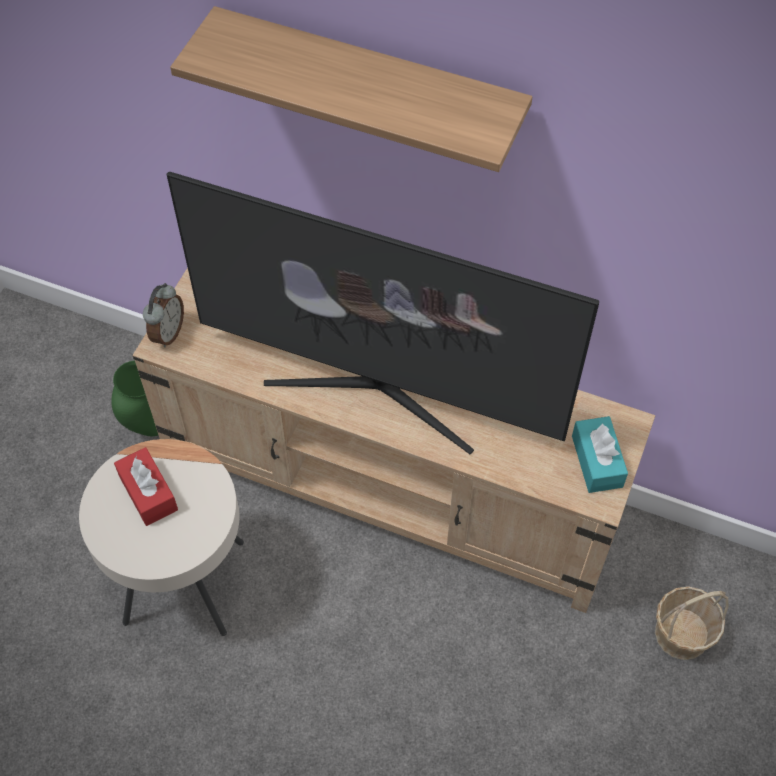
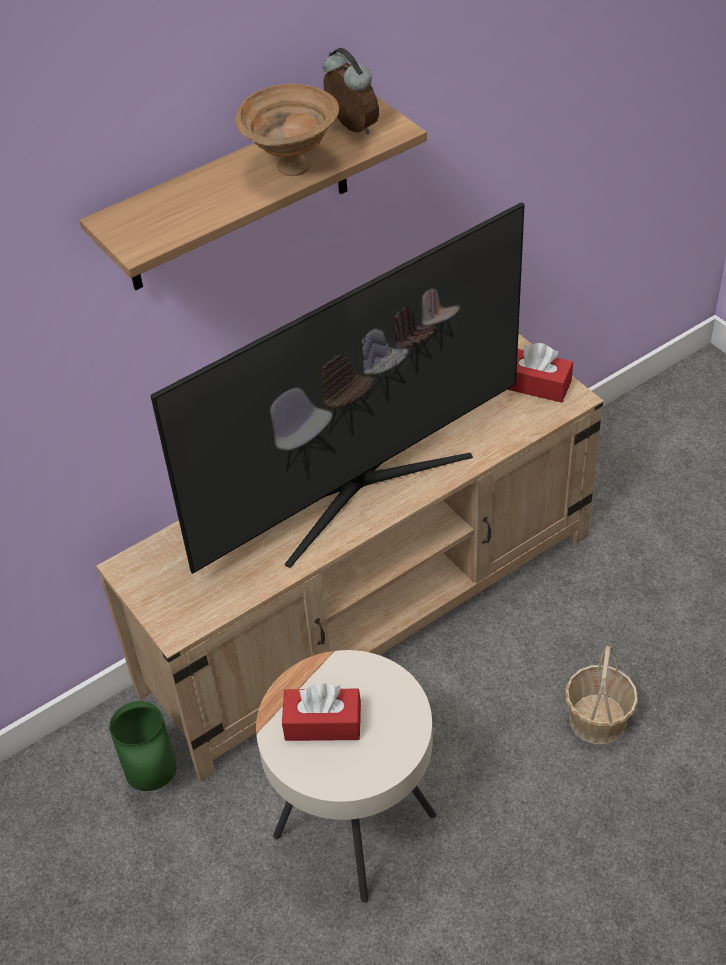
camera: 55 degrees left, 10 degrees down
alarm clock [143,283,184,348] -> alarm clock moved to [323,48,379,135]
turquoise tissue box [572,416,628,493] -> red tissue box [507,343,573,403]
basket [655,587,728,660] -> basket moved to [565,646,638,744]
none -> brown bowl [235,84,339,176]

